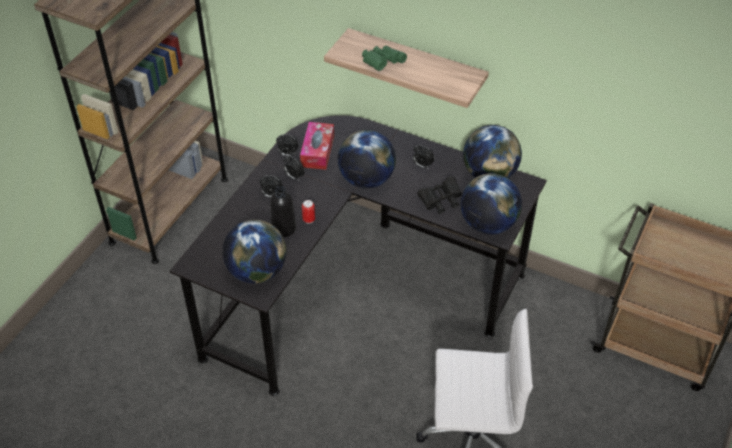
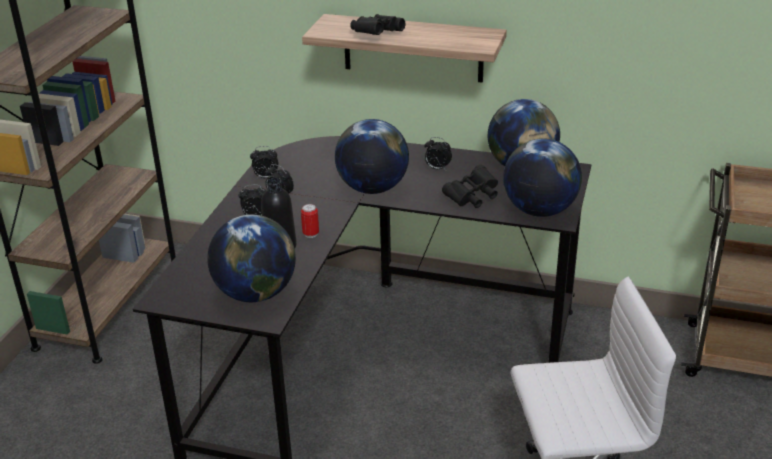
camera: 10 degrees left, 15 degrees down
tissue box [300,122,334,170] -> none
green binoculars [362,46,407,71] -> black binoculars [350,14,405,35]

